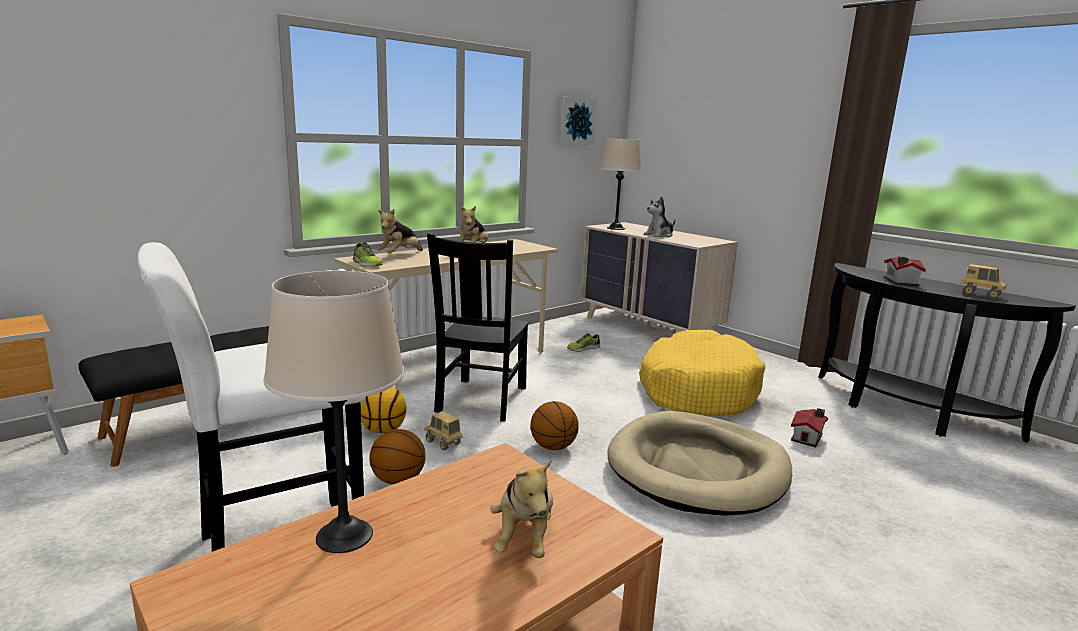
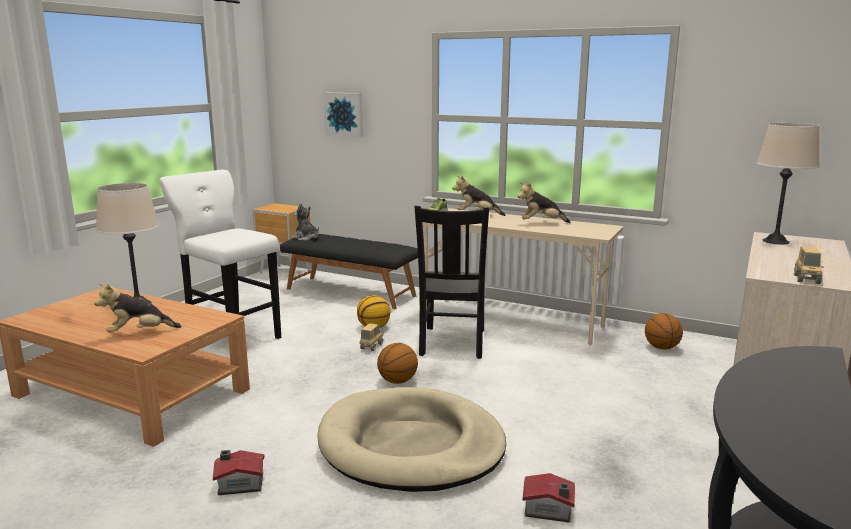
camera: 70 degrees right, 0 degrees up
basketball [370,429,426,485] -> basketball moved to [645,313,683,350]
black chair [427,234,528,422] -> black chair turned 75 degrees counterclockwise [414,206,489,359]
picture [559,96,597,145] -> picture moved to [324,93,363,137]
shoe [567,333,600,352] -> none
yellow dog bed [639,330,766,416] -> none
plush toy [644,197,675,237] -> plush toy moved to [292,203,319,241]
toy house [884,256,926,286] -> toy house moved to [213,450,265,495]
toy truck [961,264,1007,299] -> toy truck moved to [794,246,824,284]

